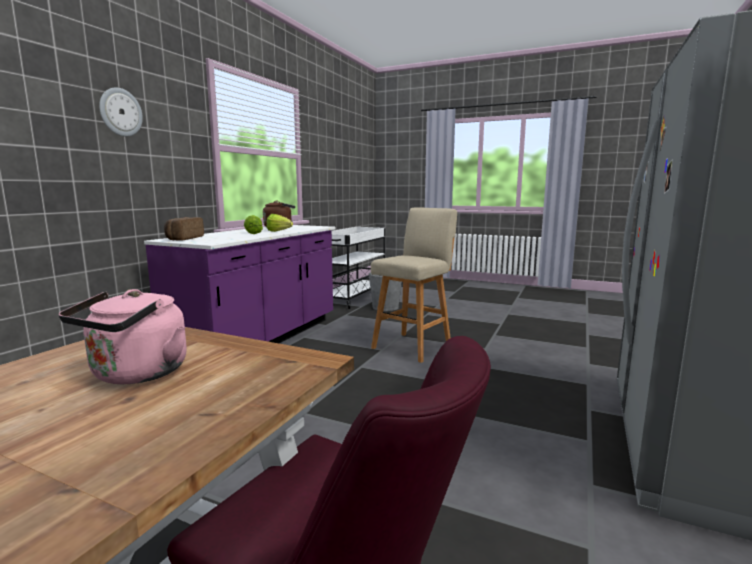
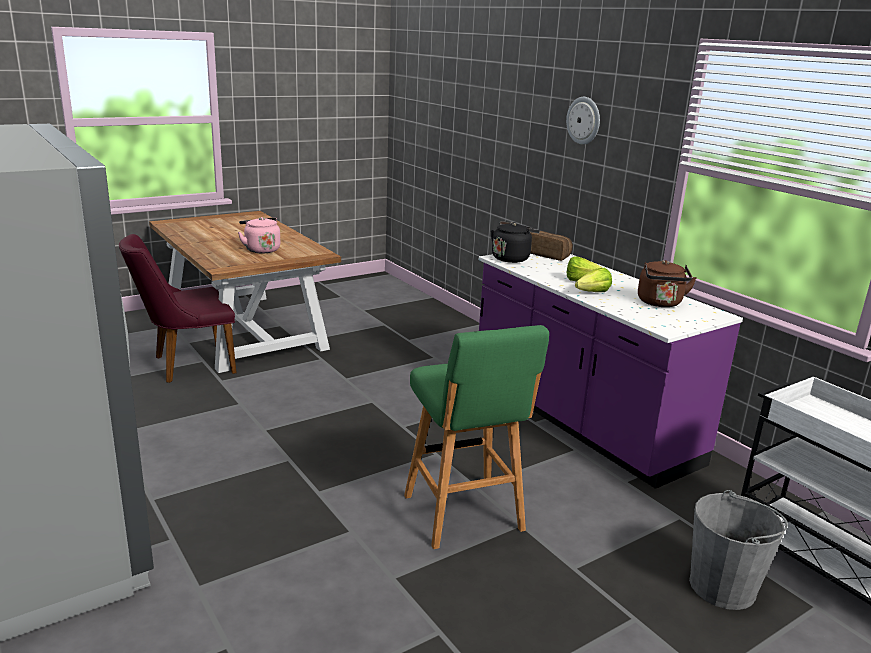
camera: 120 degrees right, 10 degrees up
beige stool [371,207,457,363] -> green stool [404,325,549,549]
none -> black kettle [491,221,540,263]

